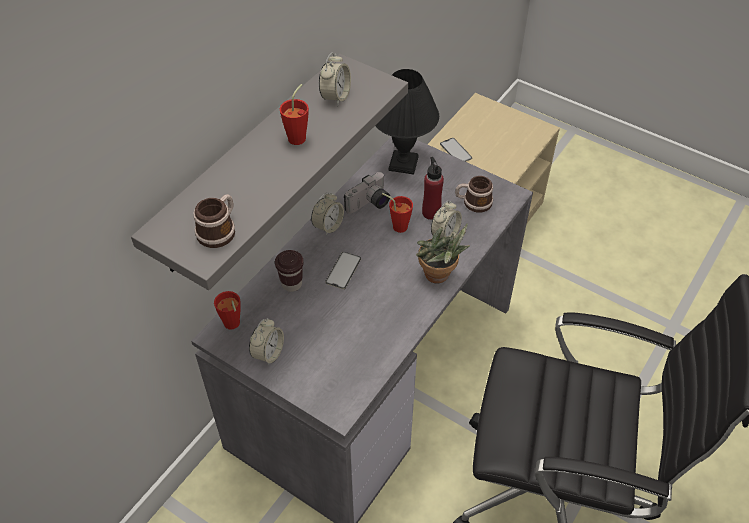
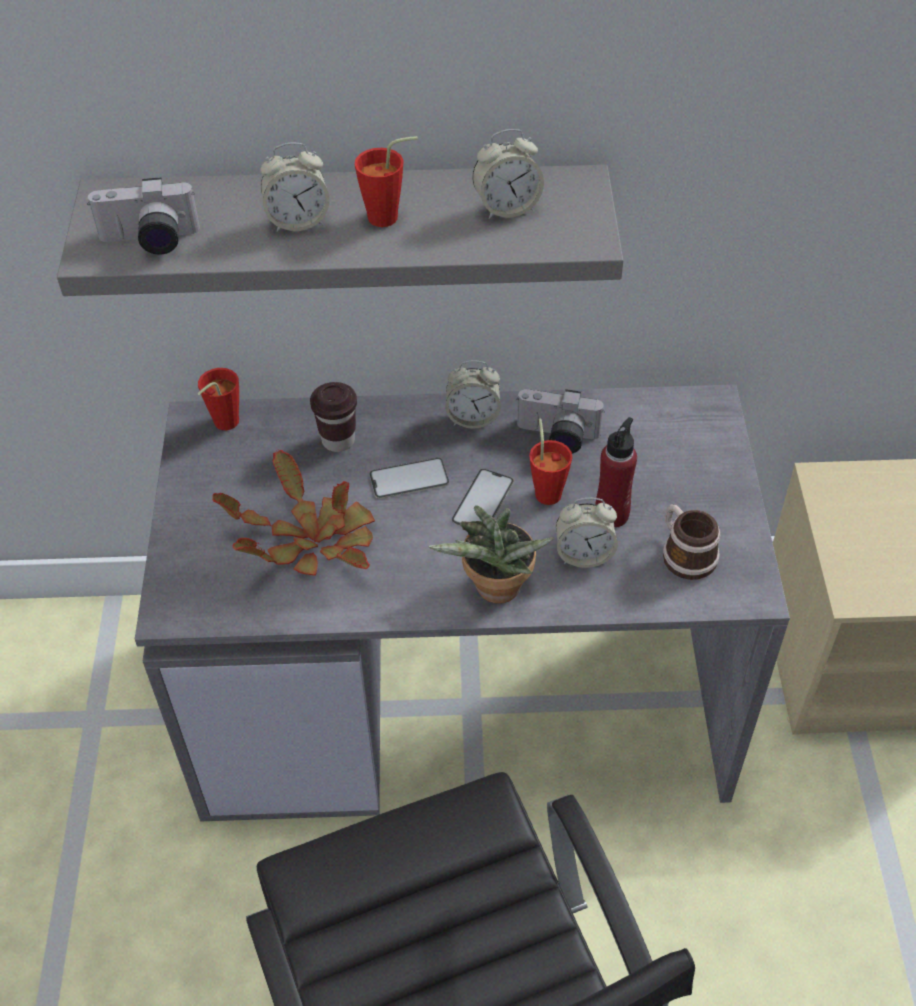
camera: 55 degrees right, 0 degrees up
mug [193,194,235,248] -> camera [87,177,200,255]
alarm clock [249,318,284,366] -> alarm clock moved to [260,142,330,232]
black table lamp [375,69,439,174] -> none
phone [440,138,472,162] -> phone moved to [452,469,514,526]
none -> potted plant [212,449,375,576]

